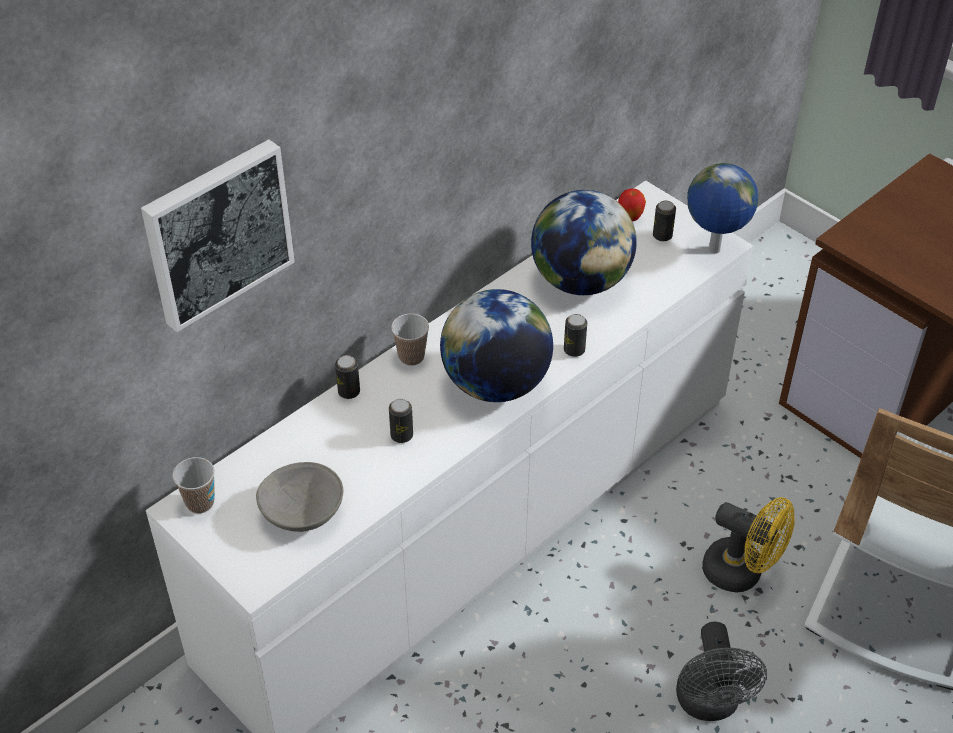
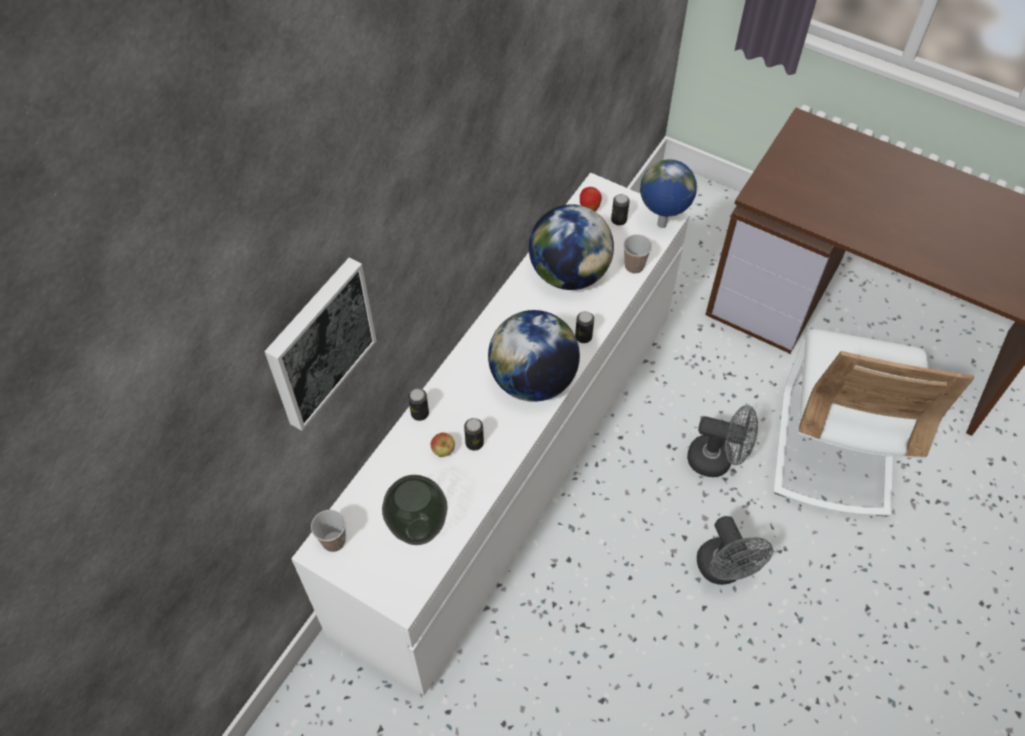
camera: 15 degrees left, 10 degrees up
grey bowl [256,462,343,532] -> vase [382,475,448,545]
cup [391,314,429,366] -> cup moved to [623,234,652,274]
yellow fan [702,497,795,593] -> grey fan [687,405,758,477]
none -> apple [431,433,455,457]

